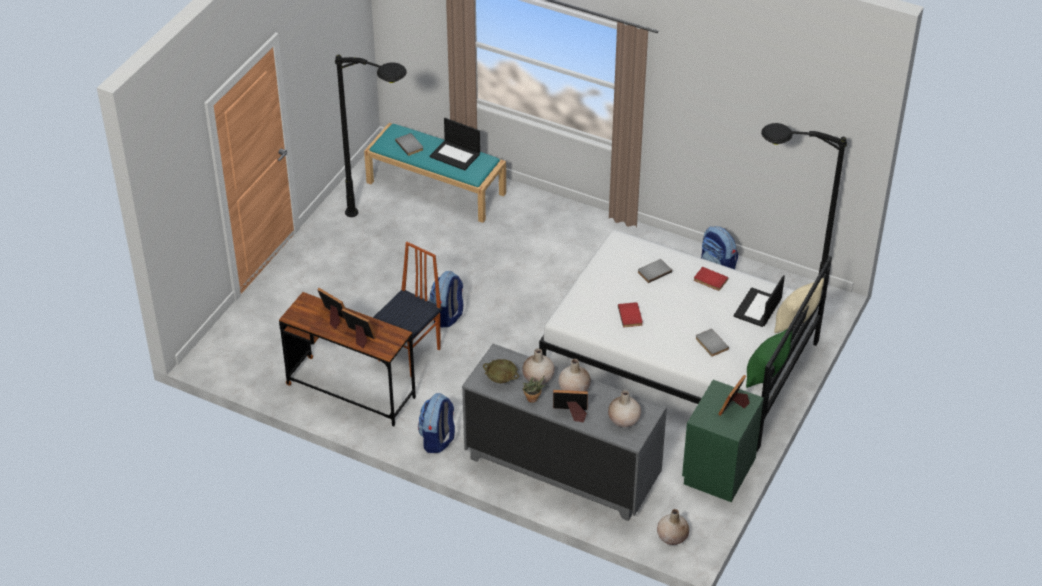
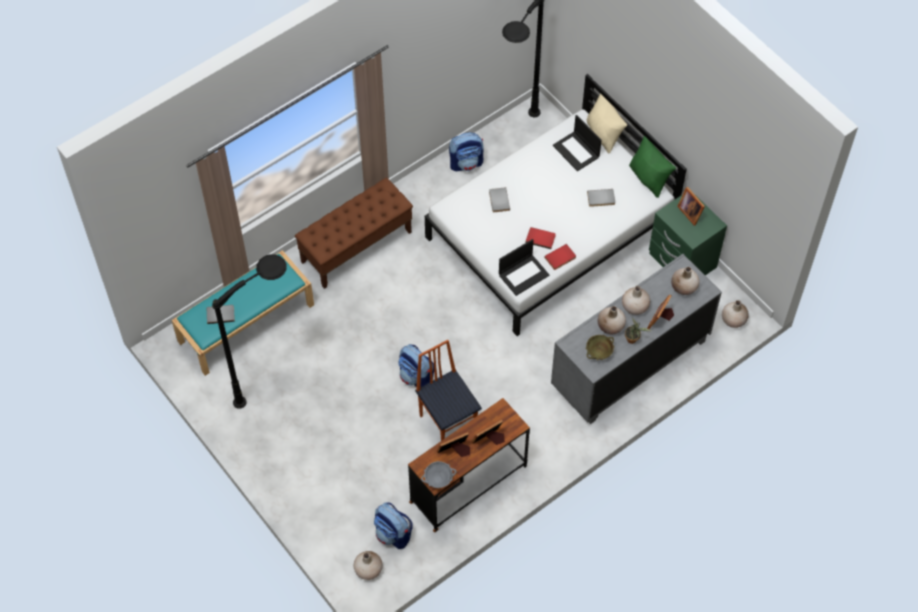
camera: 65 degrees left, 15 degrees up
backpack [418,393,455,453] -> backpack moved to [374,503,412,549]
laptop [430,118,480,170] -> laptop moved to [499,239,549,296]
red book [694,267,729,291] -> red book moved to [544,244,576,270]
none -> brown bench [295,178,413,289]
none -> beige vase [354,551,383,580]
none -> grey bowl [421,461,456,488]

